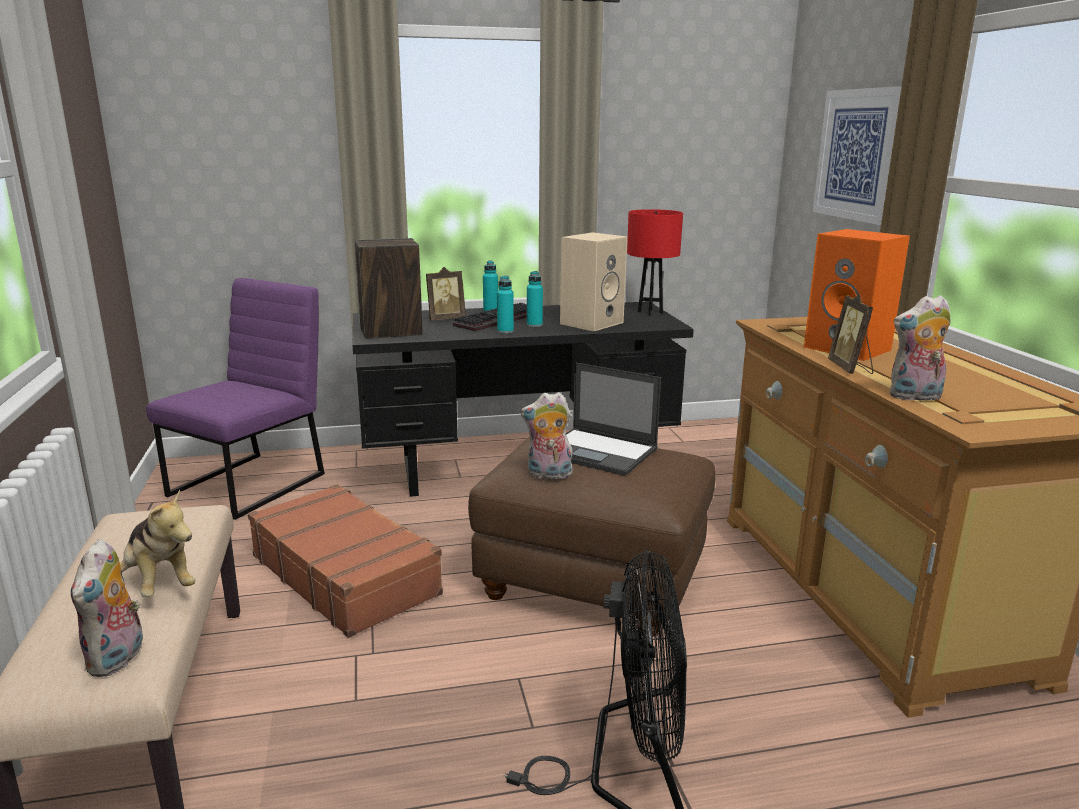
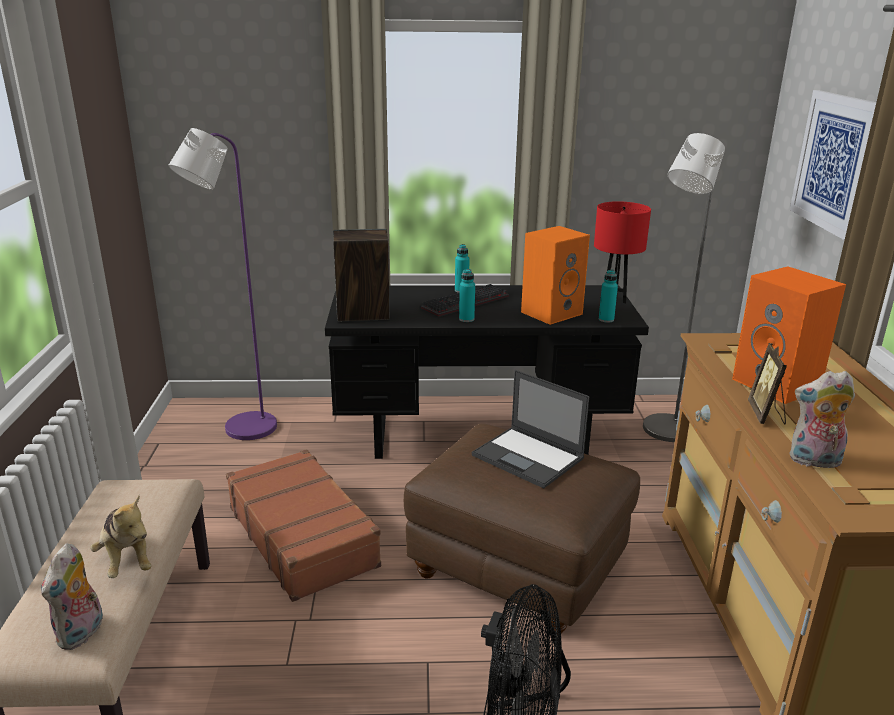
camera: 10 degrees right, 5 degrees up
purple chair [146,278,325,520] -> purple floor lamp [168,128,277,440]
picture frame [426,267,466,321] -> none
plush toy [520,392,573,479] -> none
turquoise bottle [527,271,543,327] -> turquoise bottle moved to [599,269,618,323]
beige speaker [560,232,627,331] -> orange speaker [521,226,590,325]
none -> grey floor lamp [643,133,725,442]

